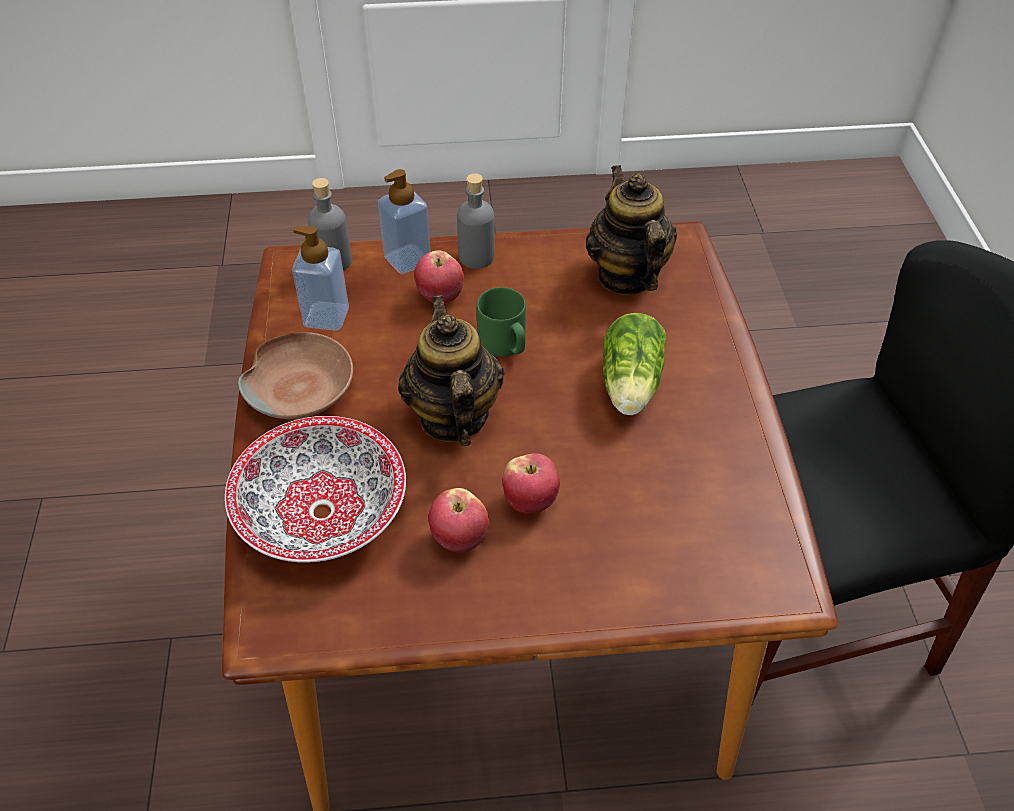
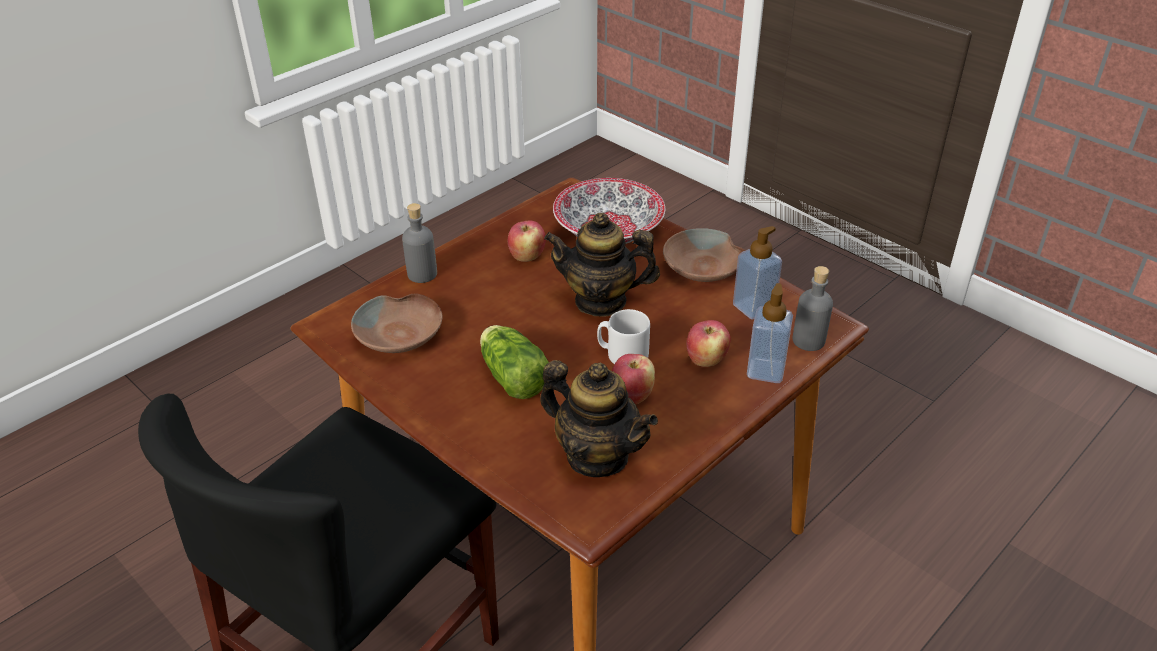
camera: 140 degrees right, 10 degrees down
teapot [398,295,504,446] -> teapot turned 150 degrees clockwise [544,213,660,317]
grey bottle [457,173,495,269] -> grey bottle moved to [402,203,437,283]
green mug [477,287,526,357] -> grey mug [597,309,650,364]
apple [503,453,560,514] -> apple moved to [612,354,655,404]
none -> brown bowl [351,293,443,353]

